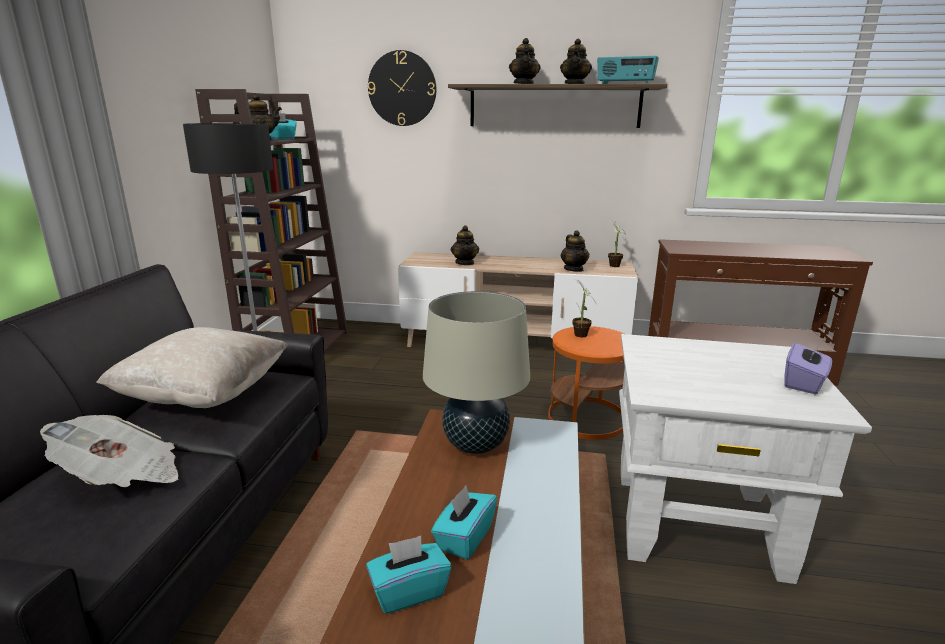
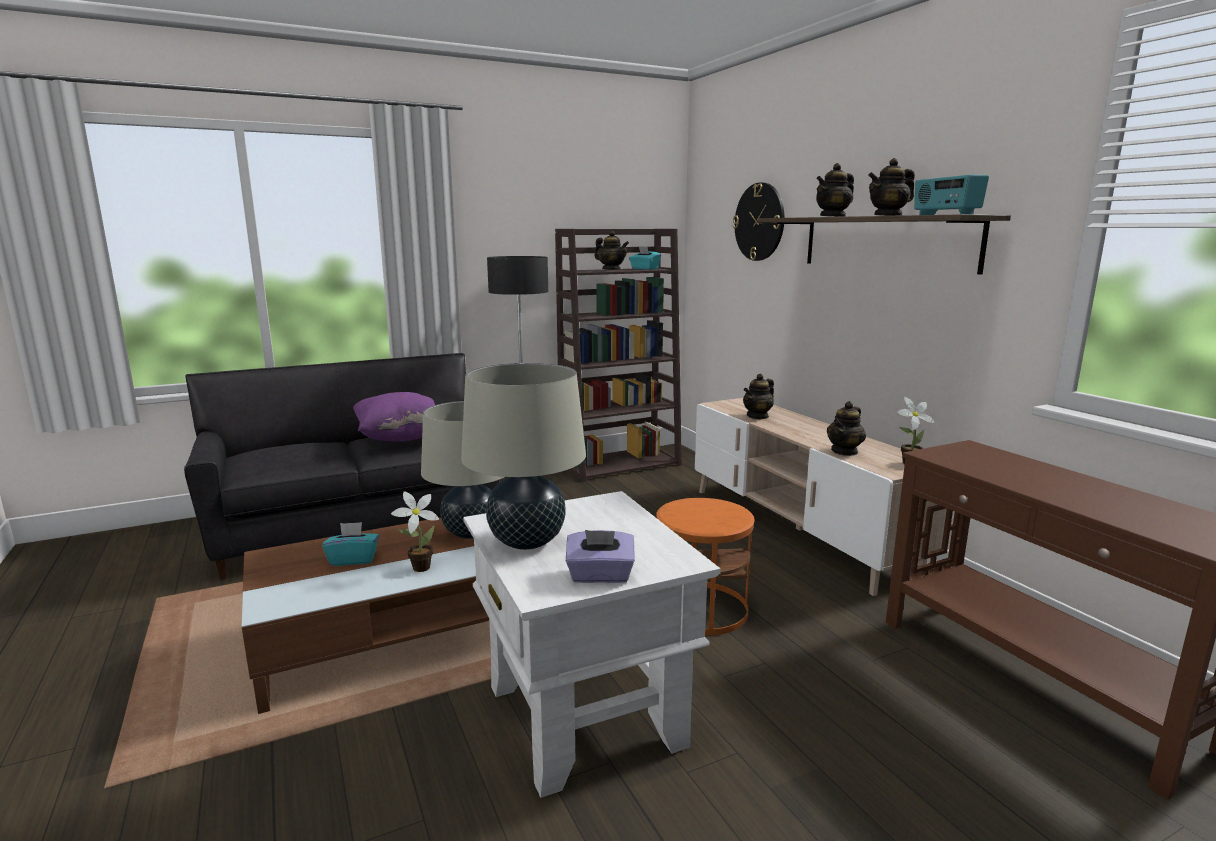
camera: 55 degrees right, 5 degrees down
newspaper [40,415,178,487] -> none
beige pillow [96,327,288,408] -> purple pillow [353,392,435,442]
turquoise tissue box [366,536,451,614] -> none
potted plant [572,279,597,337] -> potted plant moved to [391,492,439,572]
none -> beige table lamp [461,363,586,550]

